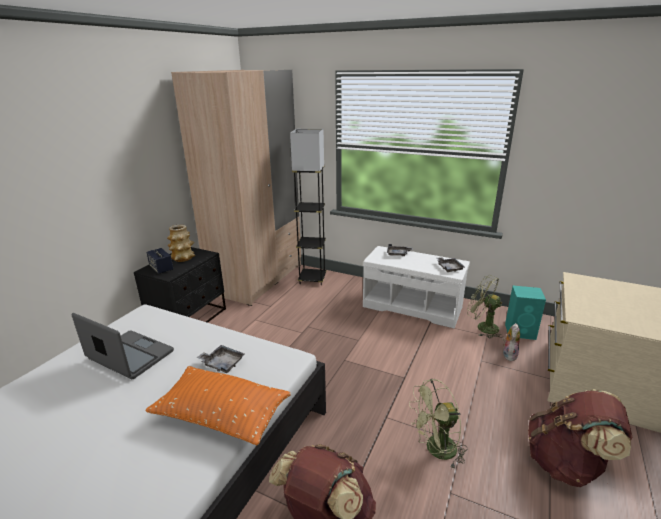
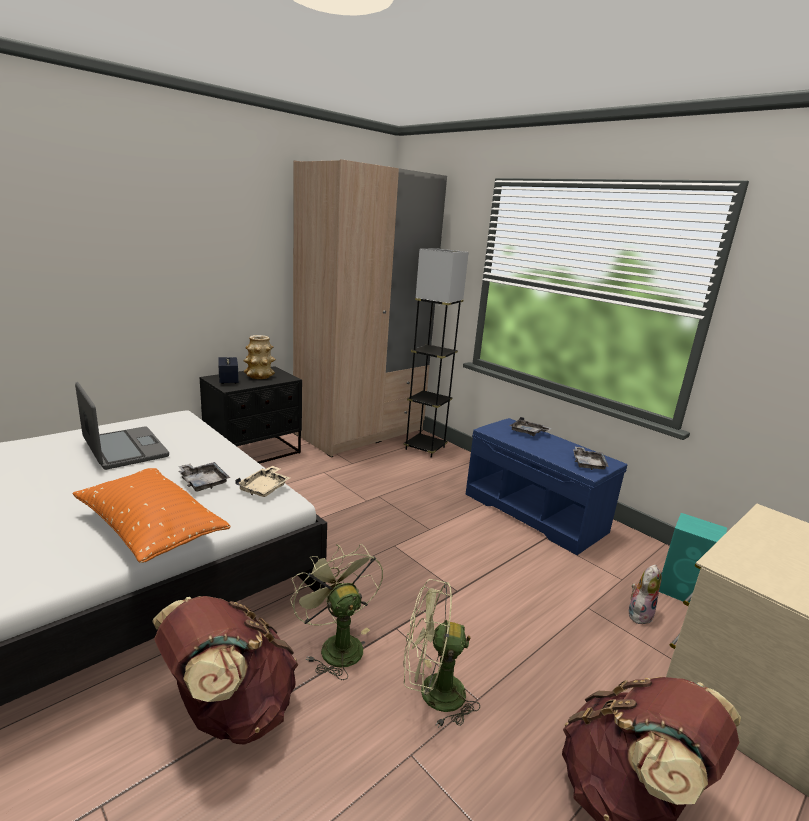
camera: 20 degrees right, 5 degrees down
white bench [363,246,470,329] -> blue bench [466,418,627,555]
green fan [467,275,503,338] -> green fan moved to [290,544,383,680]
none -> beige tray [235,466,290,497]

